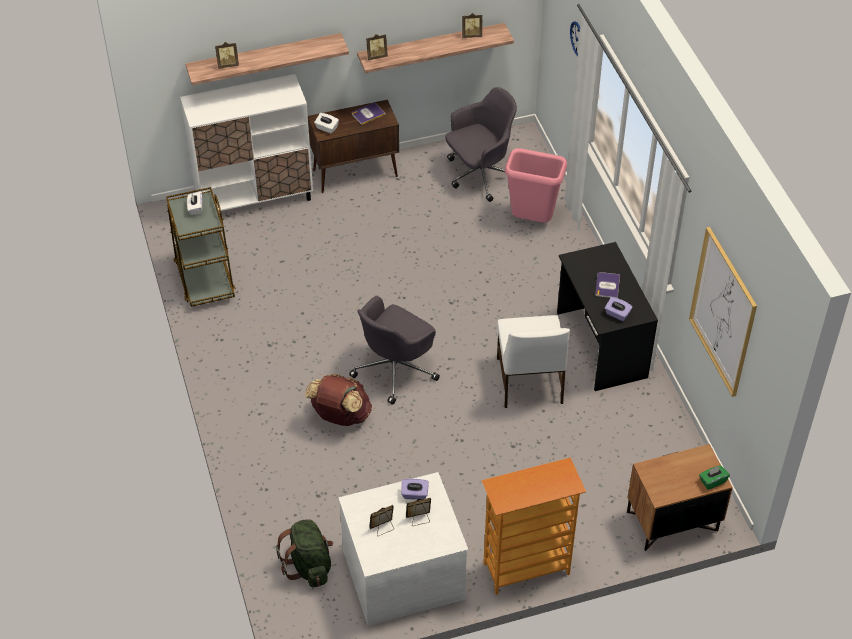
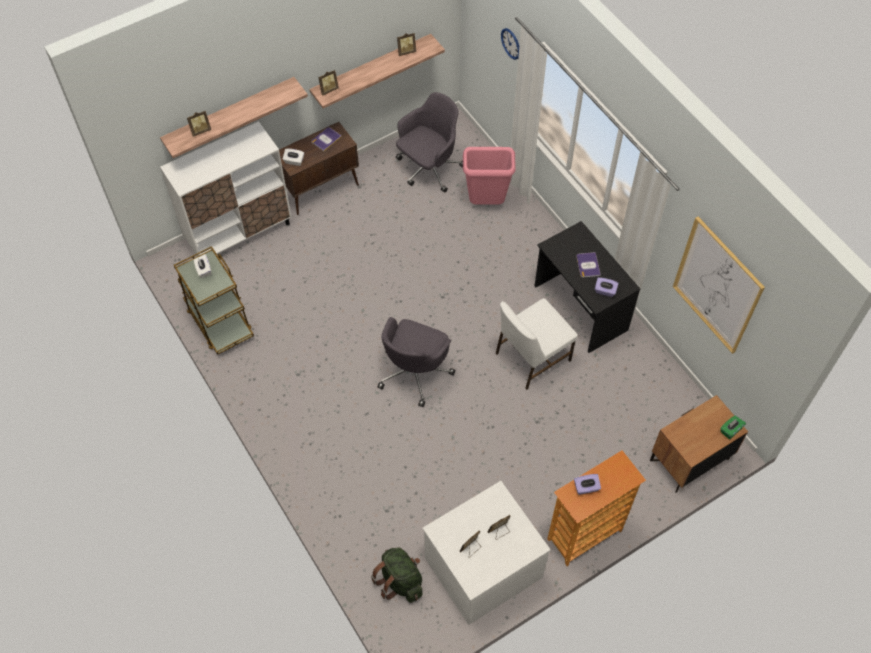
camera: 15 degrees left, 10 degrees up
brown backpack [305,374,372,426] -> none
purple tissue box [401,479,429,500] -> purple tissue box moved to [574,474,601,495]
white chair [497,315,570,408] -> white chair turned 75 degrees clockwise [496,298,578,390]

